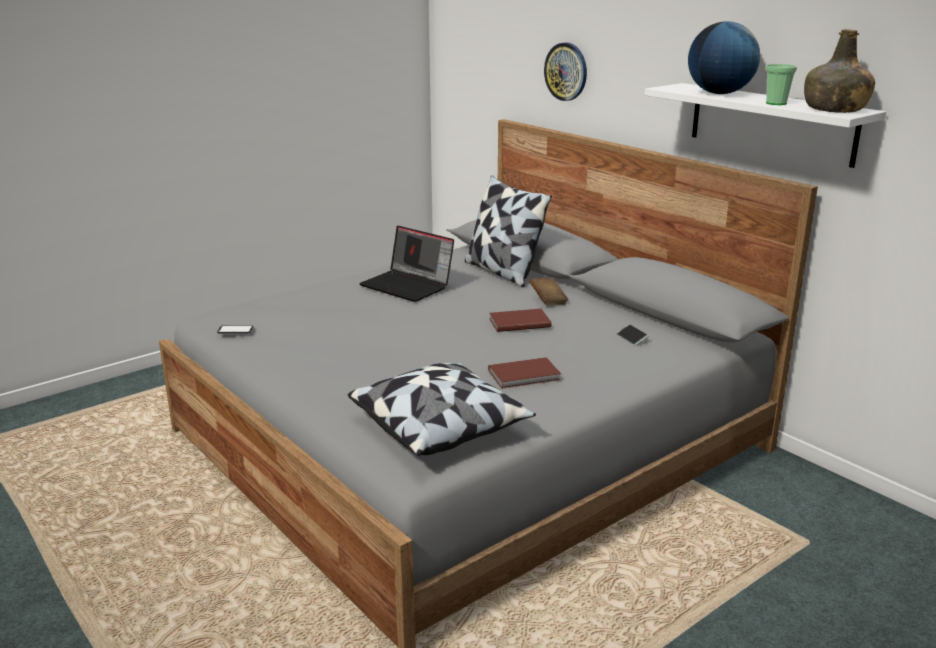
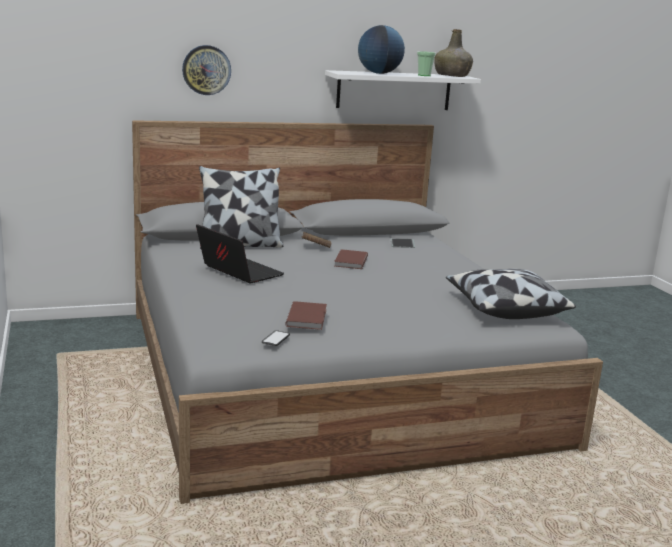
camera: 70 degrees left, 5 degrees down
laptop [359,226,454,302] -> laptop turned 105 degrees counterclockwise [196,224,284,283]
brown book [488,357,561,389] -> brown book moved to [285,301,327,330]

